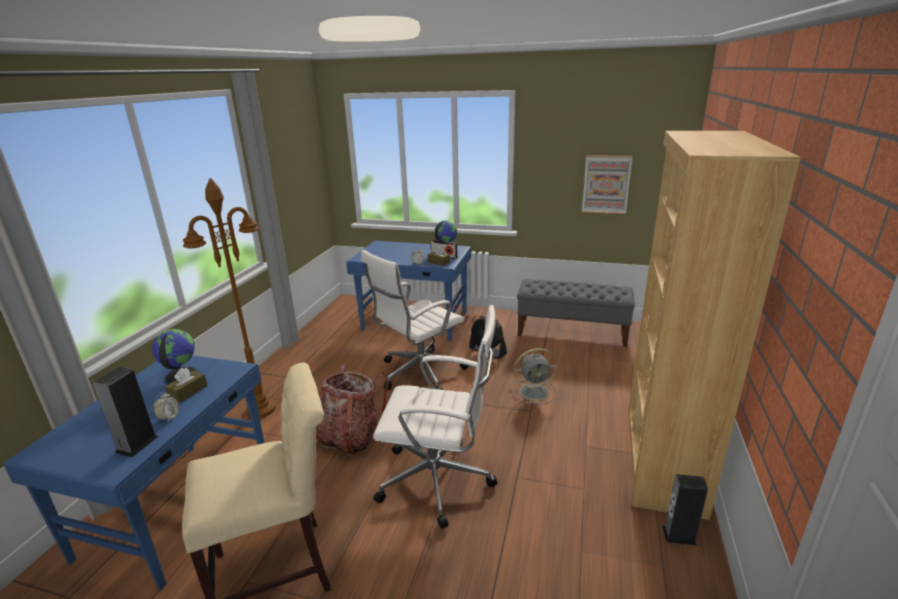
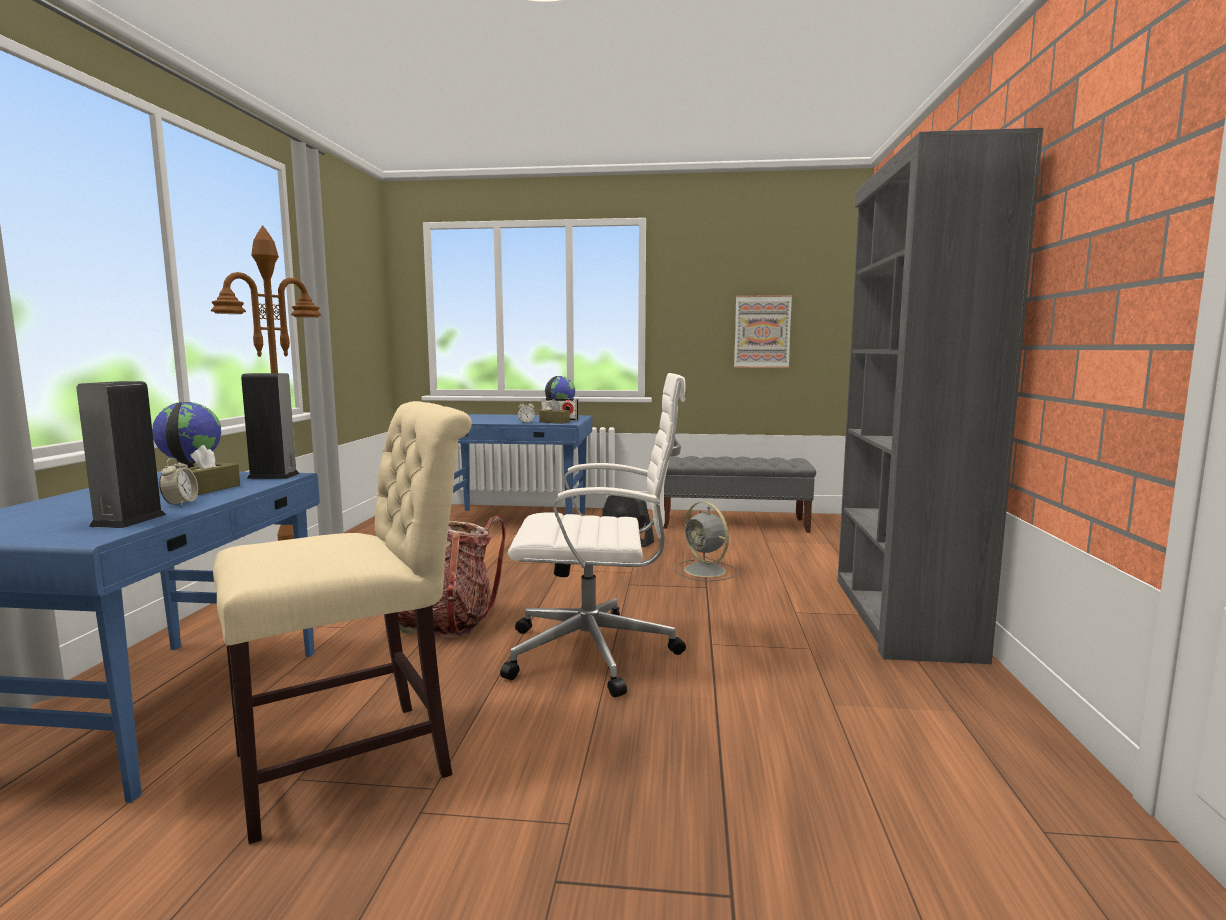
camera: 10 degrees left, 15 degrees down
white office chair [361,250,469,390] -> none
grey fan [510,348,557,405] -> grey fan turned 75 degrees clockwise [675,502,739,581]
brown bookcase [628,131,801,520] -> grey bookcase [838,128,1043,664]
speaker [662,474,708,546] -> speaker moved to [241,373,300,479]

